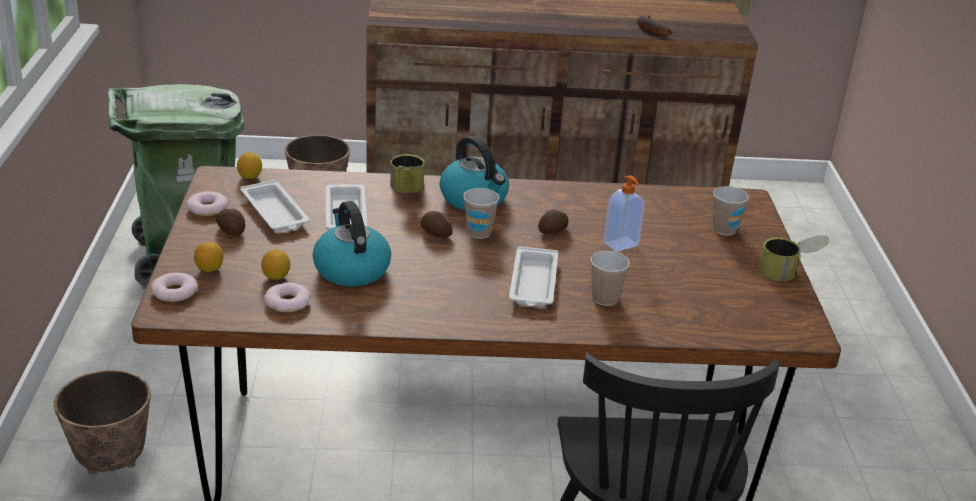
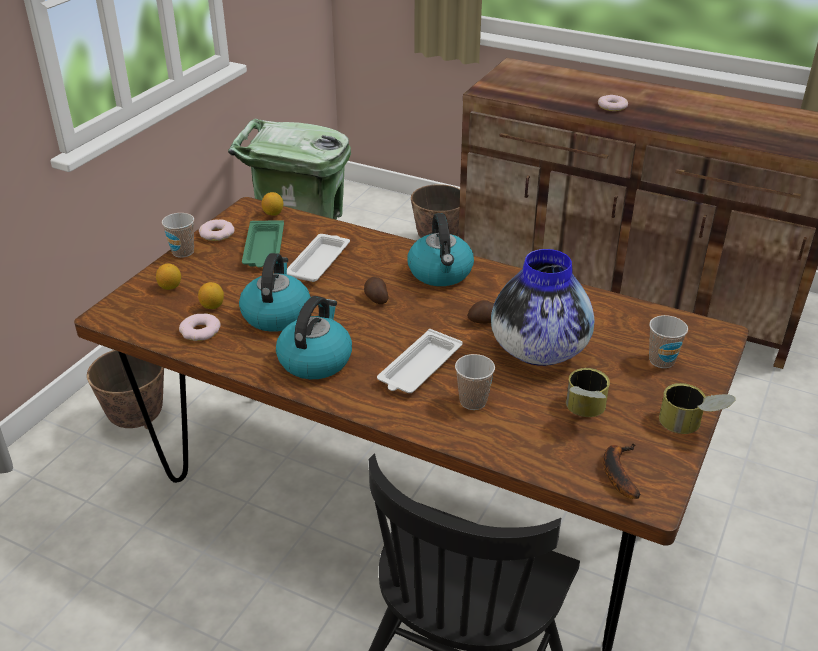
camera: 30 degrees right, 5 degrees up
donut [151,273,198,302] -> donut moved to [598,95,628,111]
potato [216,209,245,235] -> none
white tray [240,180,310,232] -> green tray [242,220,284,267]
can [390,154,428,193] -> can moved to [566,368,610,417]
cup [463,188,499,239] -> cup moved to [162,213,194,258]
soap dispenser [603,175,645,252] -> vase [491,249,594,366]
banana [637,16,671,36] -> banana moved to [603,443,641,499]
none -> kettle [276,296,352,379]

